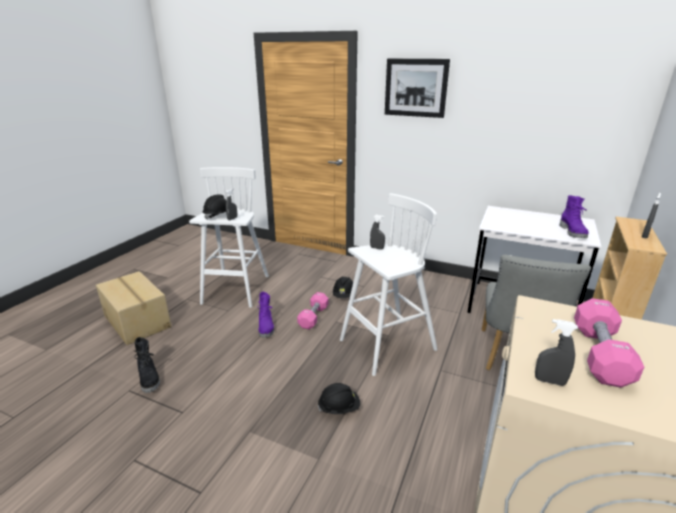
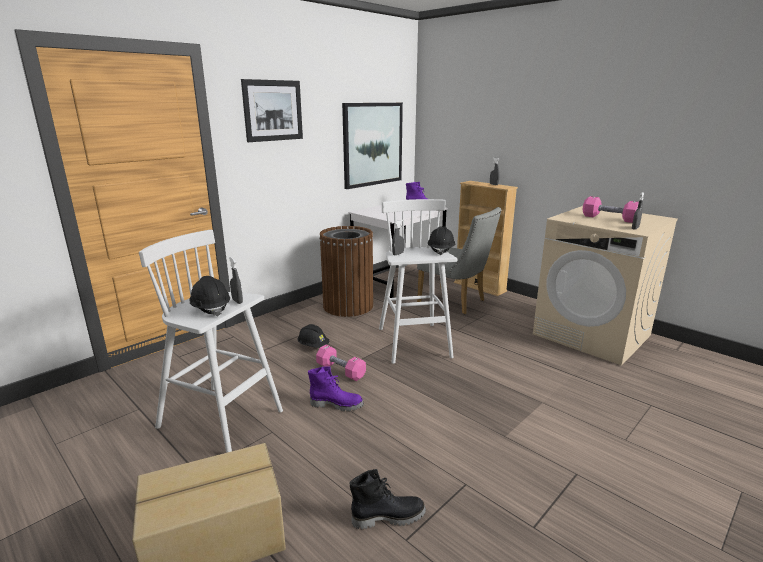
camera: 70 degrees left, 5 degrees down
black hard hat [318,383,360,414] -> black hard hat moved to [428,226,455,256]
none -> brown trash can [319,226,373,317]
none -> picture [342,103,403,189]

